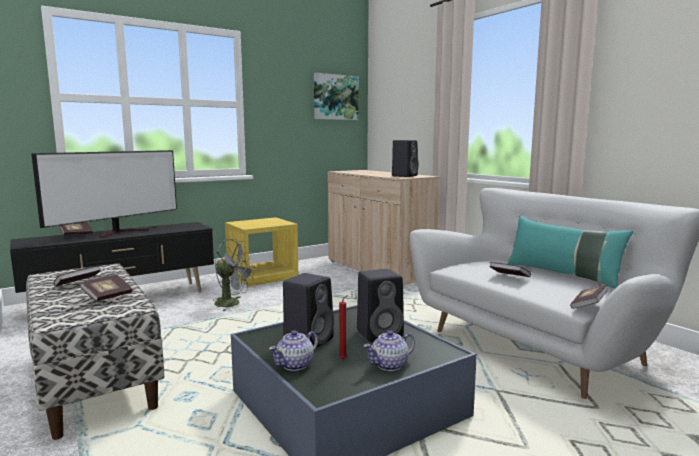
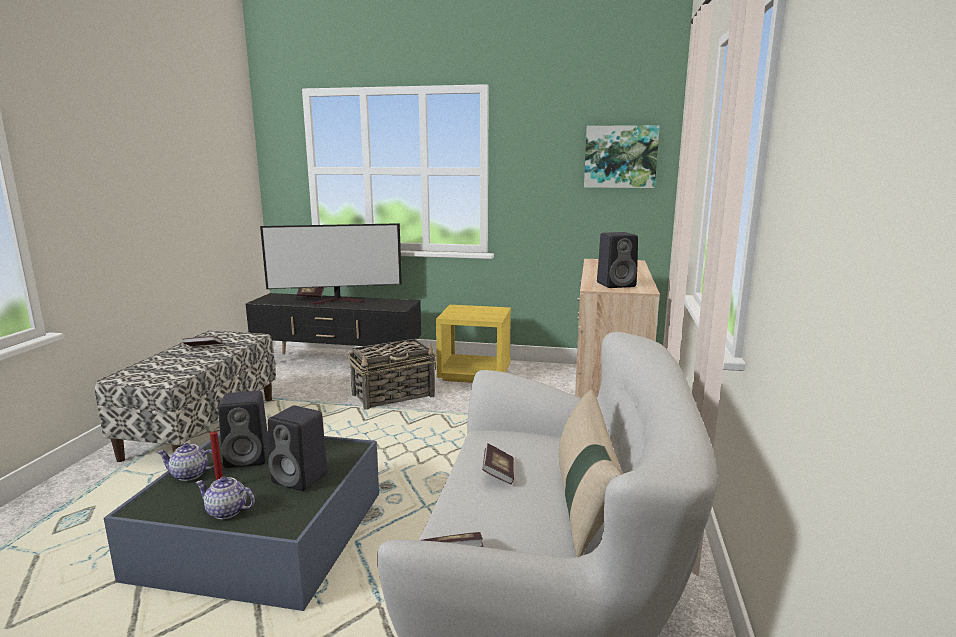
camera: 45 degrees right, 5 degrees up
book [80,275,133,302] -> none
grey fan [214,239,255,311] -> basket [348,339,436,409]
turquoise pillow [508,216,633,288] -> beige pillow [559,389,623,557]

